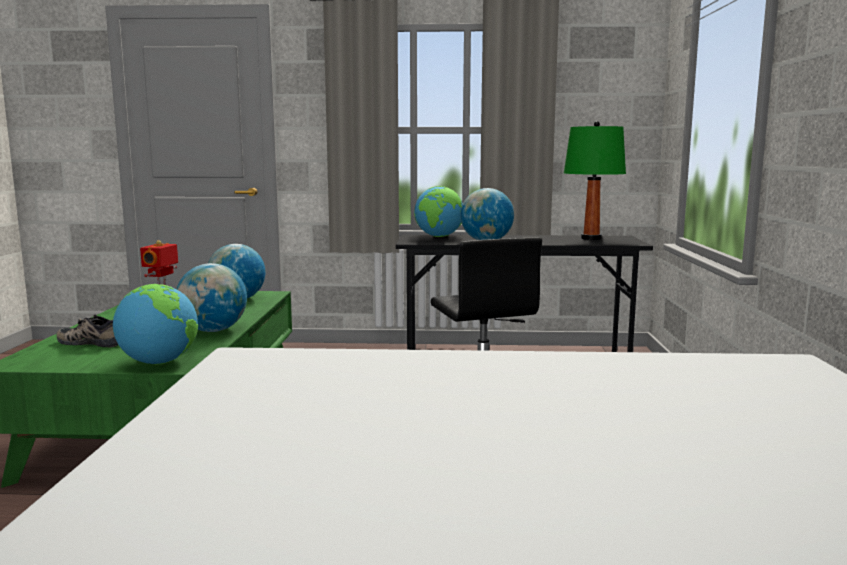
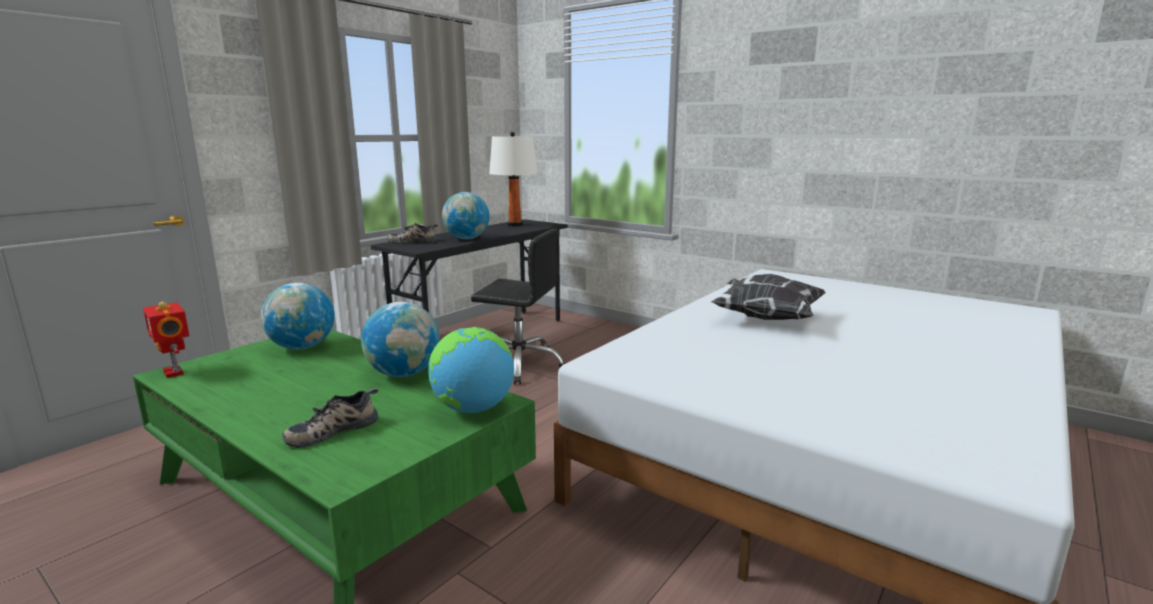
camera: 55 degrees left, 5 degrees up
globe [414,186,463,237] -> shoe [387,223,438,244]
green table lamp [564,121,626,240] -> white table lamp [489,132,538,226]
none -> pillow [711,274,826,320]

